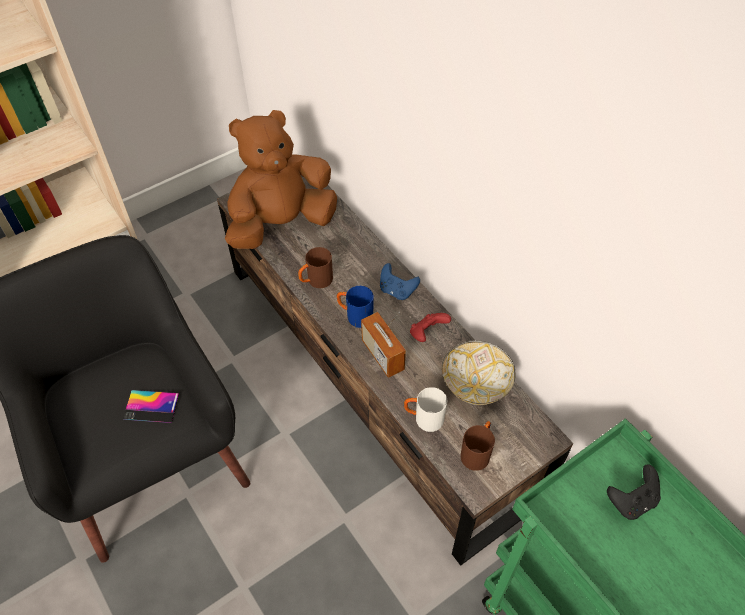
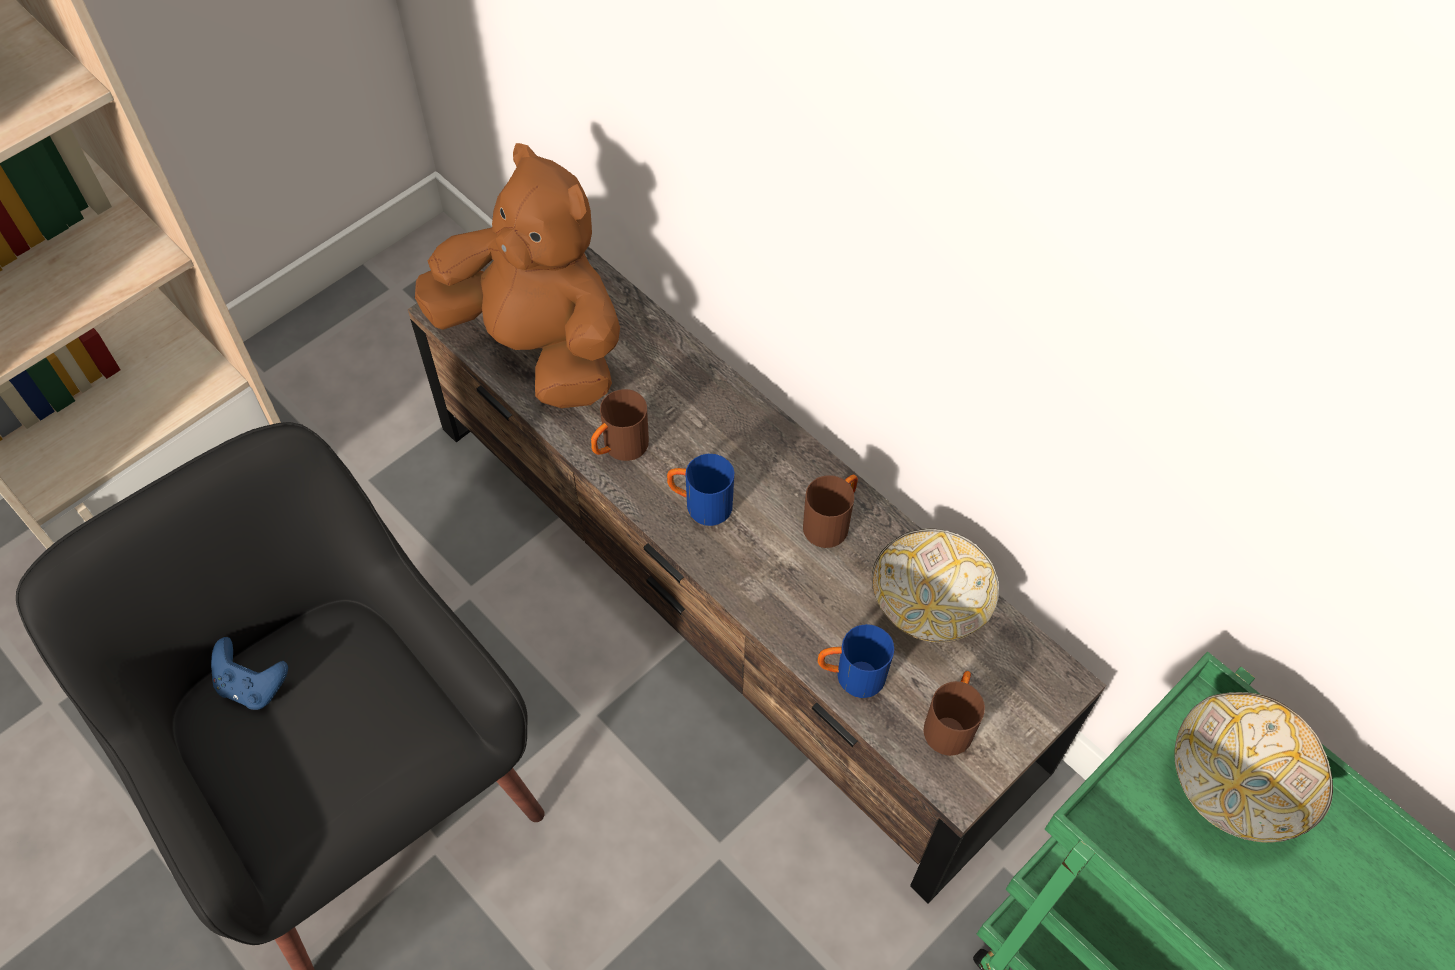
camera: 10 degrees left, 5 degrees up
phone [123,390,179,423] -> none
brown plush toy [225,110,337,249] -> brown plush toy turned 75 degrees clockwise [415,143,620,408]
radio [361,312,406,378] -> none
blue game controller [380,263,420,300] -> blue game controller moved to [211,637,288,710]
white mug [404,387,447,432] -> blue mug [818,624,894,698]
red game controller [410,313,451,342] -> brown mug [803,475,858,548]
black game controller [607,464,661,520] -> bowl [1175,692,1333,843]

